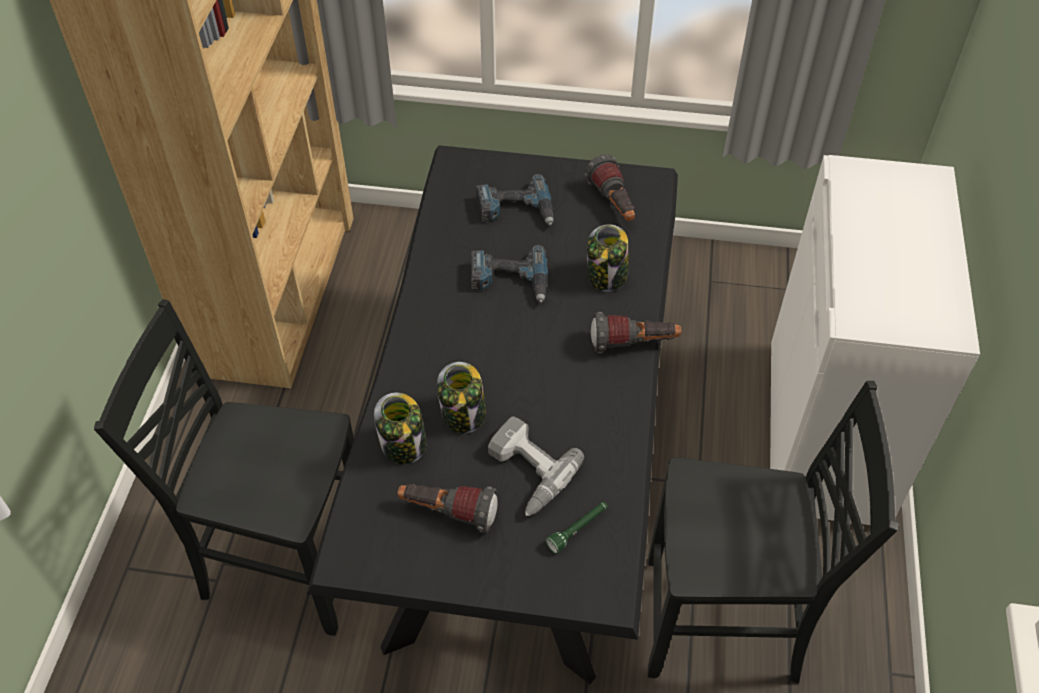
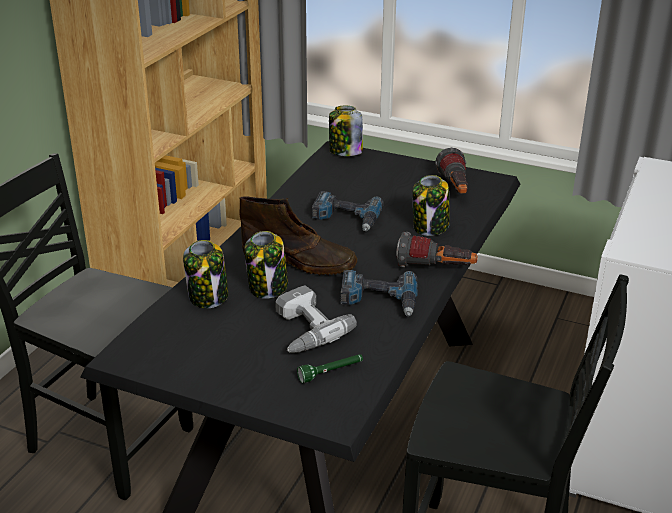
camera: 15 degrees right, 20 degrees down
flashlight [397,484,498,533] -> none
power drill [476,174,554,226] -> power drill moved to [341,270,418,316]
none -> brown boot [239,197,357,275]
none -> jar [329,106,363,156]

